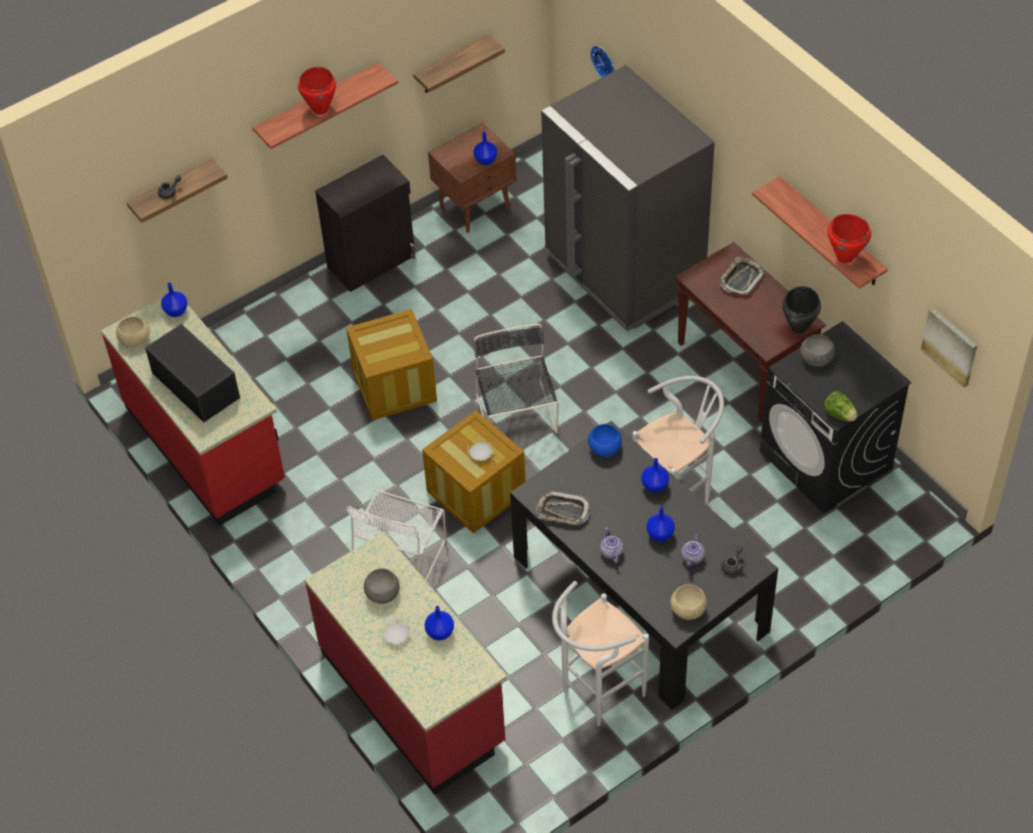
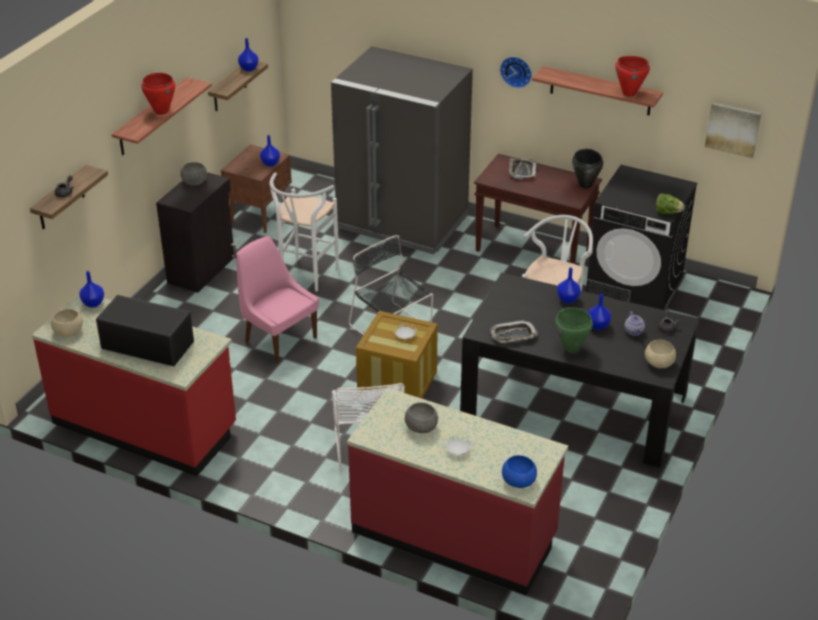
camera: 30 degrees left, 15 degrees down
crate [346,309,437,420] -> pink chair [236,236,319,363]
blue vase [425,606,454,641] -> blue vase moved to [238,38,259,71]
white stool [552,581,649,726] -> white stool moved to [269,172,339,292]
blue bowl [588,424,622,457] -> blue bowl moved to [502,455,537,488]
wall clock [590,46,615,78] -> wall clock moved to [500,57,532,88]
teapot [600,527,623,563] -> green cooking pot [555,307,593,353]
grey bowl [800,334,835,366] -> grey bowl moved to [180,162,207,186]

